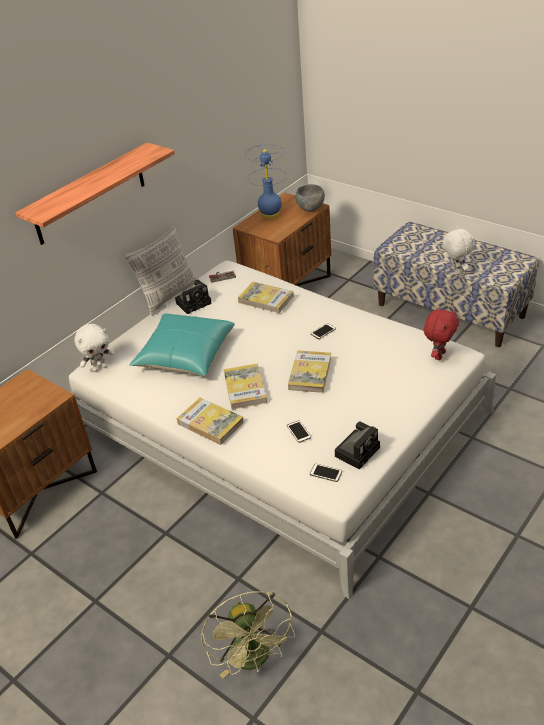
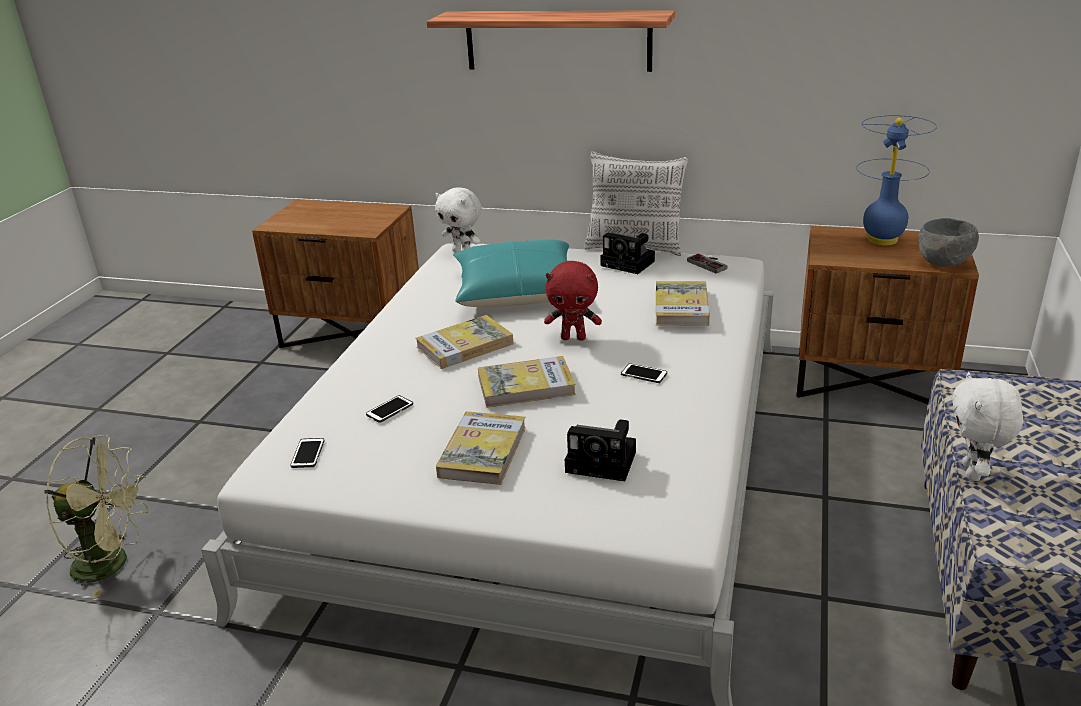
camera: 65 degrees right, 10 degrees down
book [177,398,244,445] -> book moved to [436,411,526,485]
green fan [201,591,295,678] -> green fan turned 135 degrees counterclockwise [45,435,148,599]
camera [335,422,380,469] -> camera moved to [565,419,636,481]
red plush toy [424,309,459,360] -> red plush toy moved to [544,261,602,341]
white plush toy [442,226,475,274] -> white plush toy turned 150 degrees clockwise [952,372,1023,481]

